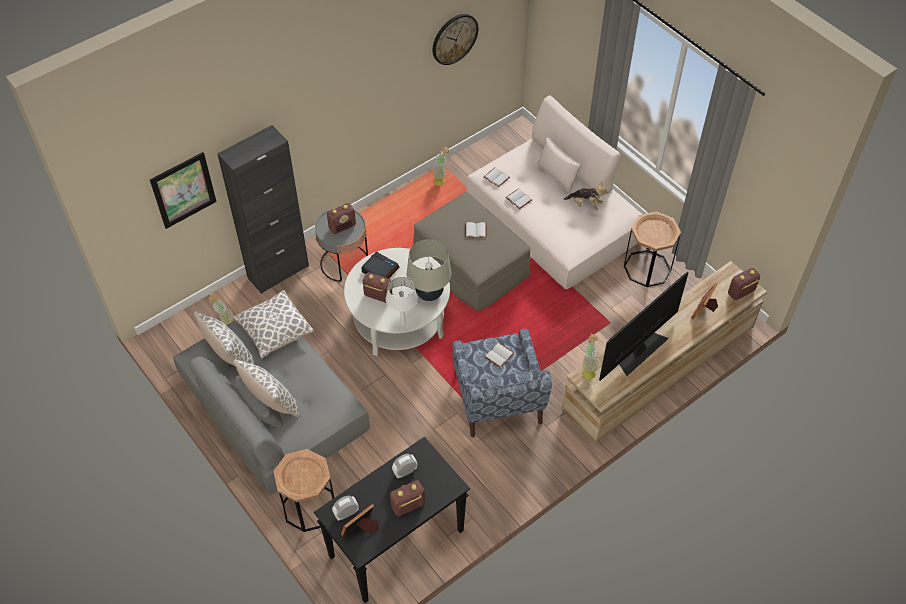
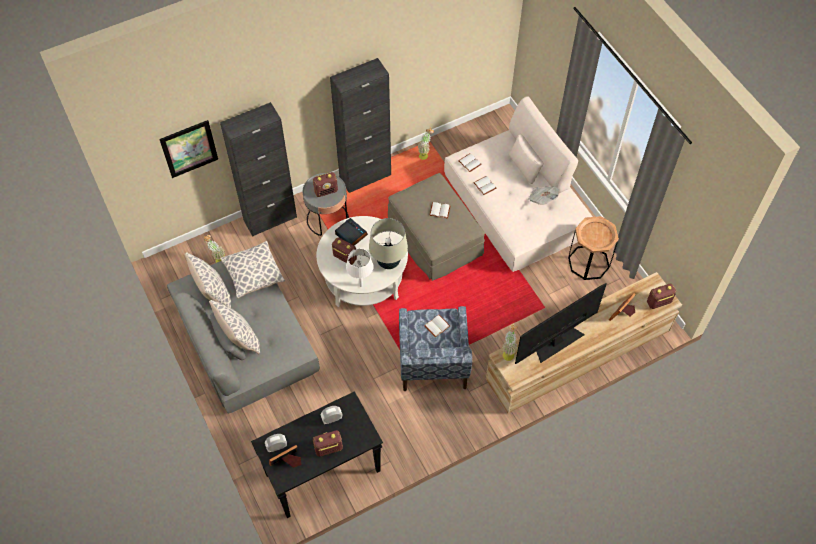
camera: 10 degrees right, 5 degrees up
brown side table [274,449,334,532] -> none
wall clock [433,14,478,65] -> none
plush toy [564,182,608,210] -> newspaper [528,186,560,205]
none -> black cabinet [330,58,391,193]

